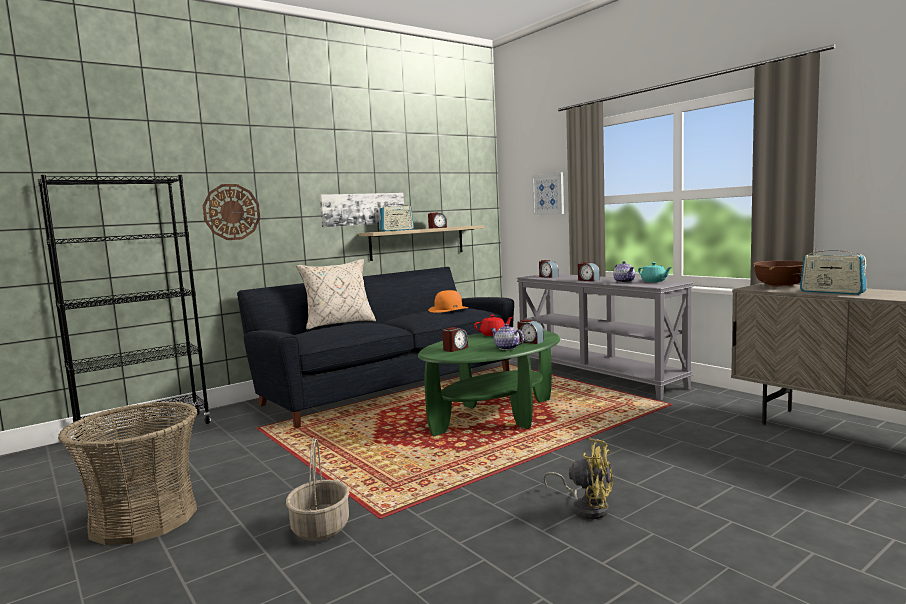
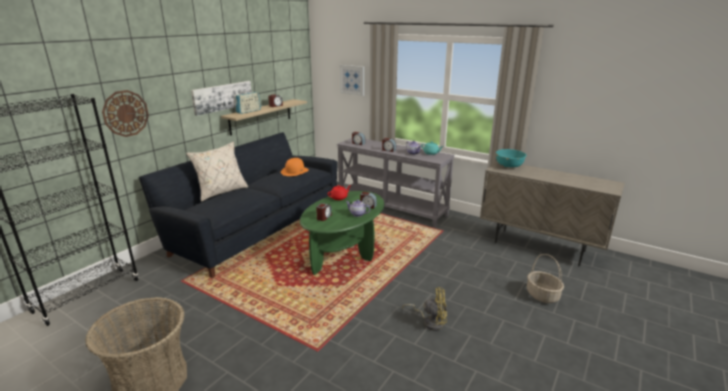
camera: 20 degrees left, 15 degrees up
basket [286,438,349,541] -> basket moved to [527,254,564,303]
brown bowl [753,261,803,287] -> turquoise bowl [496,149,527,168]
radio [800,246,867,295] -> none

